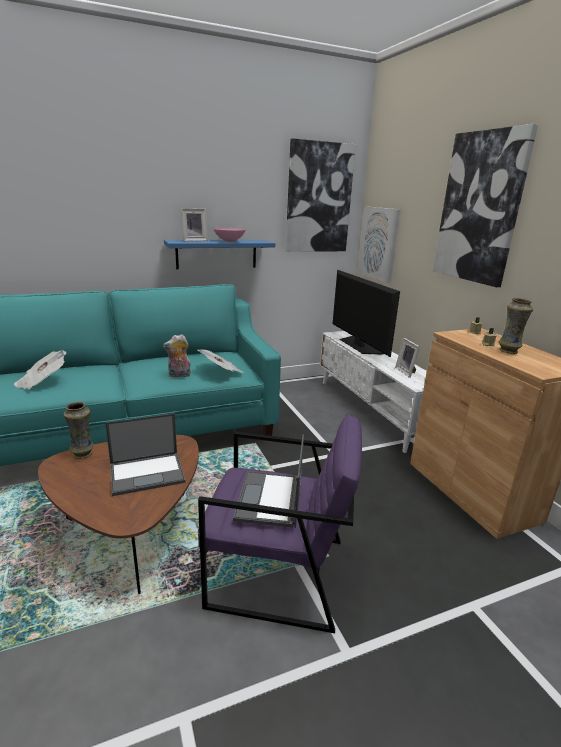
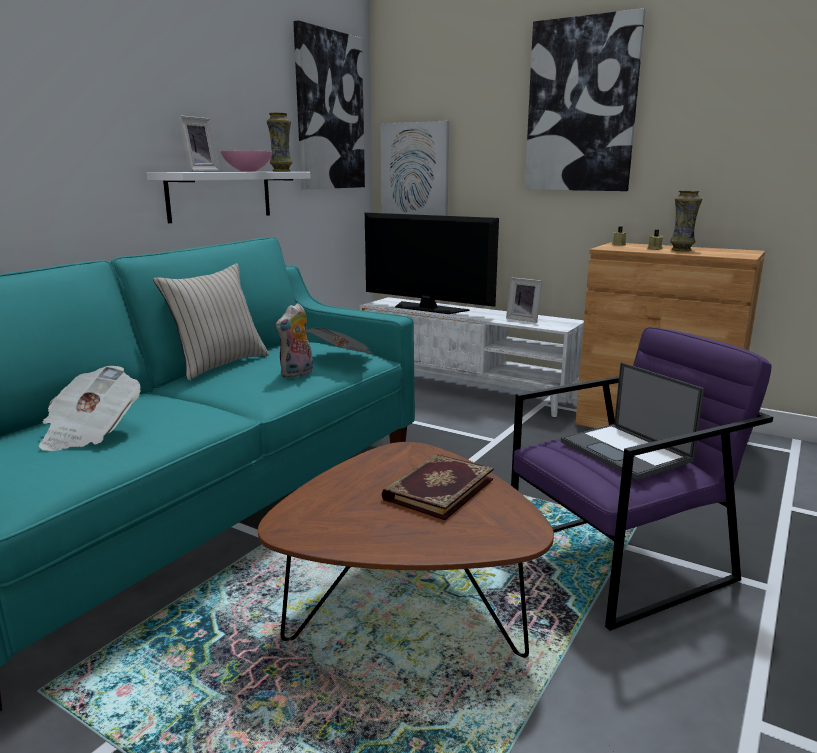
camera: 35 degrees left, 5 degrees down
vase [64,402,94,459] -> vase moved to [267,112,292,172]
laptop [105,413,185,496] -> book [382,454,494,520]
blue shelf [164,240,275,269] -> white shelf [147,172,311,223]
none -> beige pillow [153,264,269,380]

